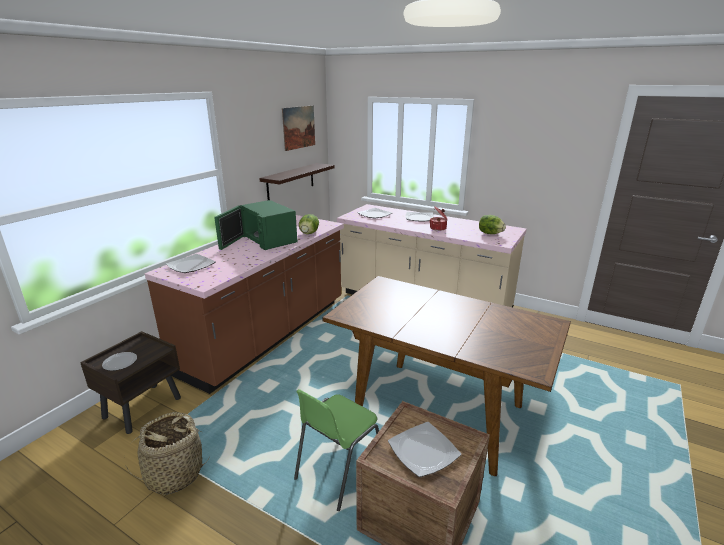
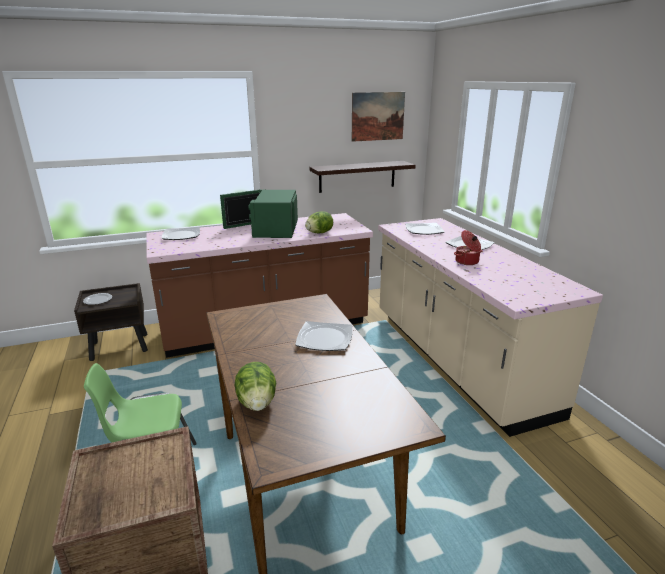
camera: 40 degrees right, 0 degrees up
basket [124,412,210,495] -> none
plate [388,422,461,477] -> plate moved to [295,321,352,351]
lettuce [479,215,506,234] -> lettuce moved to [234,362,276,411]

